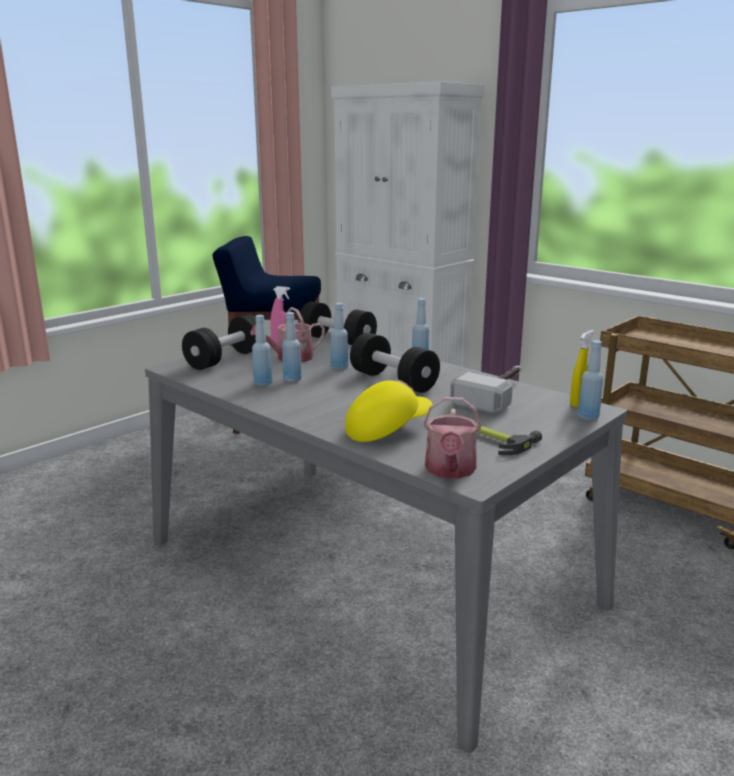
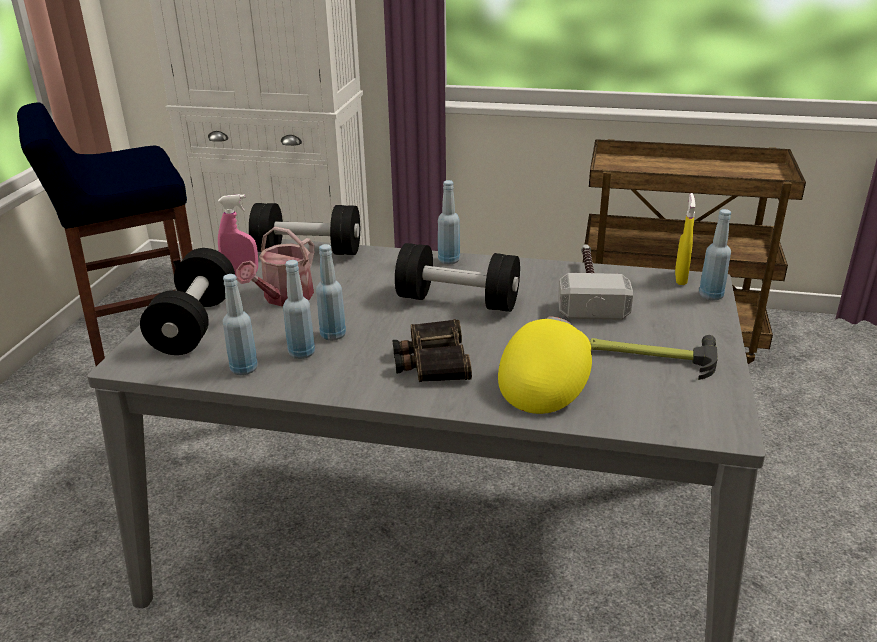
camera: 30 degrees left, 10 degrees up
blue bottle [331,303,348,370] -> blue bottle moved to [223,274,258,375]
watering can [423,397,481,479] -> none
none -> binoculars [393,319,472,382]

